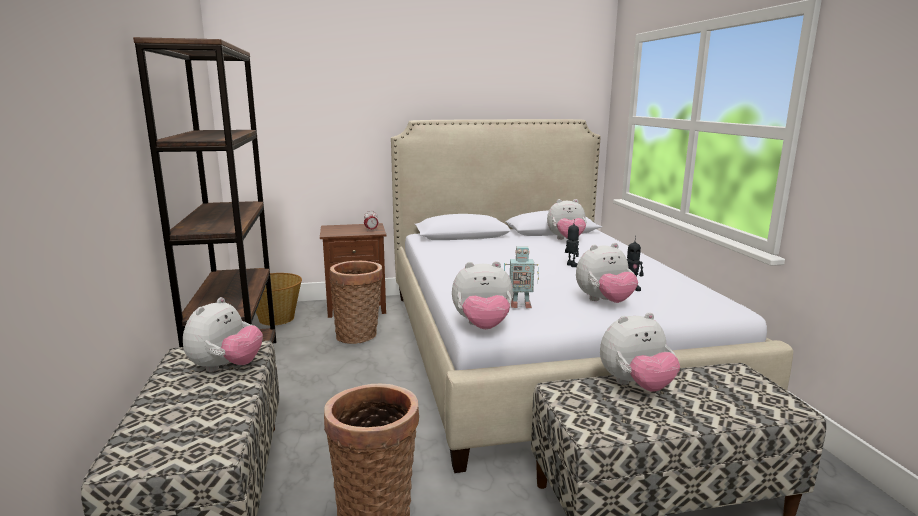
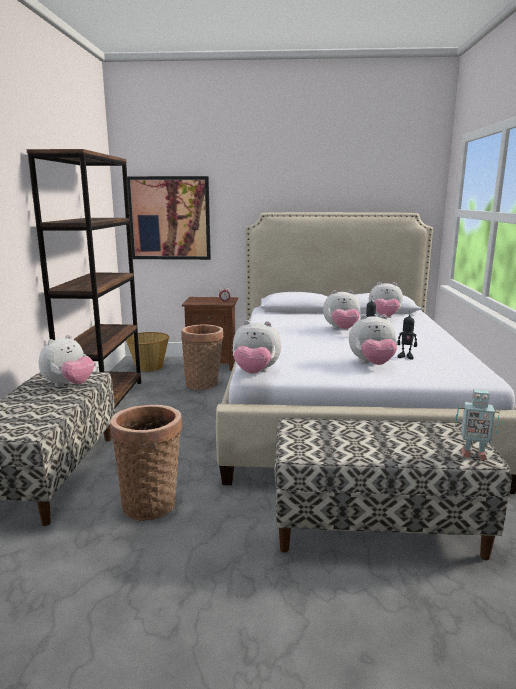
camera: 15 degrees right, 0 degrees up
toy robot [504,246,539,309] -> toy robot moved to [455,389,500,460]
plush toy [600,313,680,392] -> plush toy moved to [323,290,360,329]
none -> picture [127,176,211,260]

